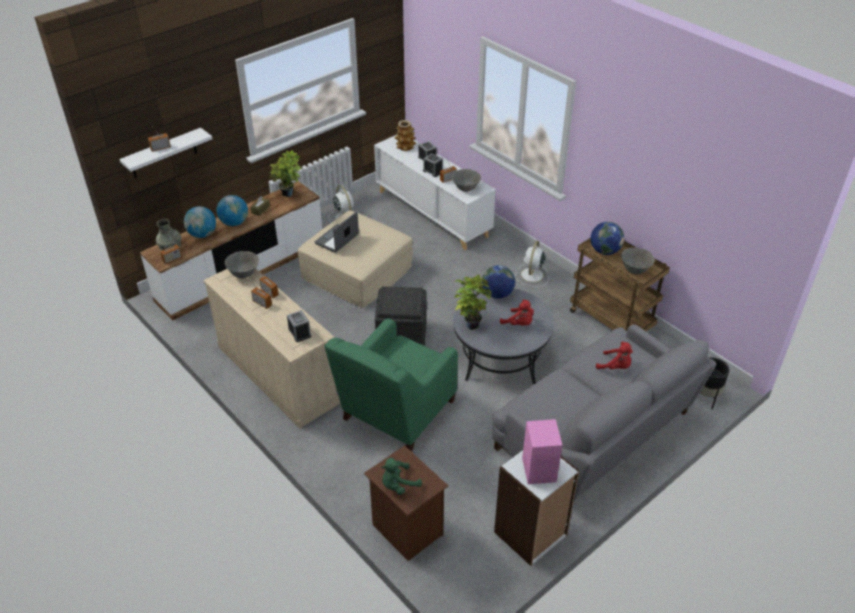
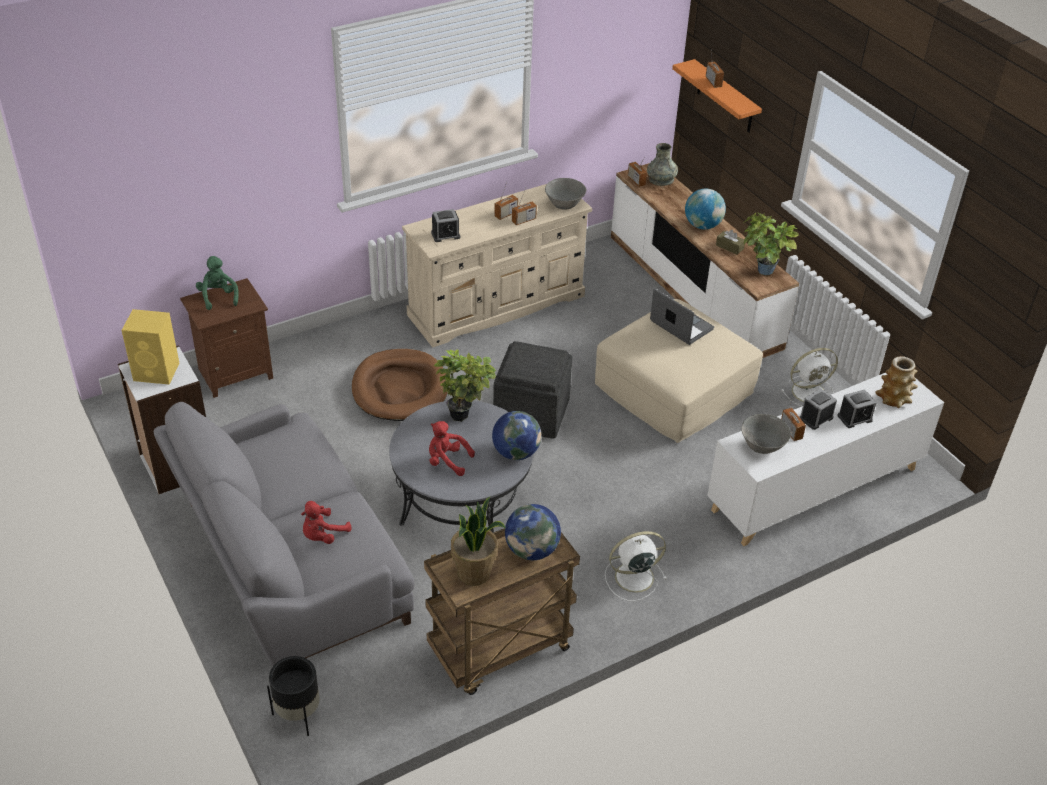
camera: 100 degrees right, 0 degrees up
white shelf [119,128,212,178] -> orange shelf [672,59,762,133]
globe [184,206,216,238] -> none
green armchair [324,318,458,451] -> brown dog bed [352,349,448,421]
red plush toy [500,299,534,326] -> red plush toy turned 60 degrees clockwise [429,421,475,476]
white fan [515,240,549,287] -> white fan turned 45 degrees counterclockwise [605,531,667,601]
pink speaker [522,419,562,484] -> yellow speaker [122,309,179,385]
grey bowl [621,248,655,274] -> potted plant [451,497,506,586]

